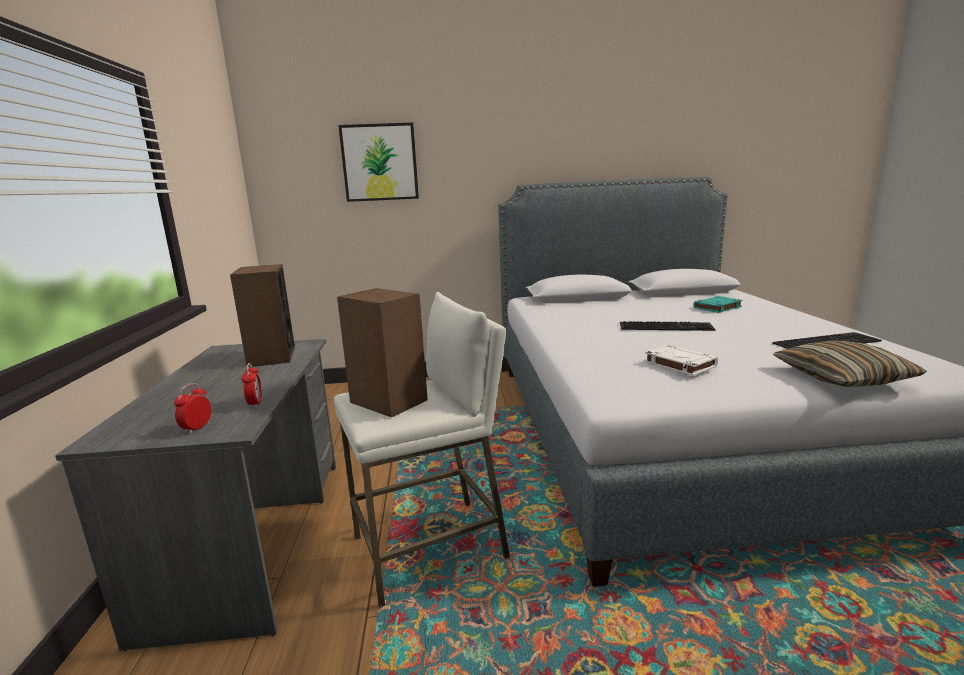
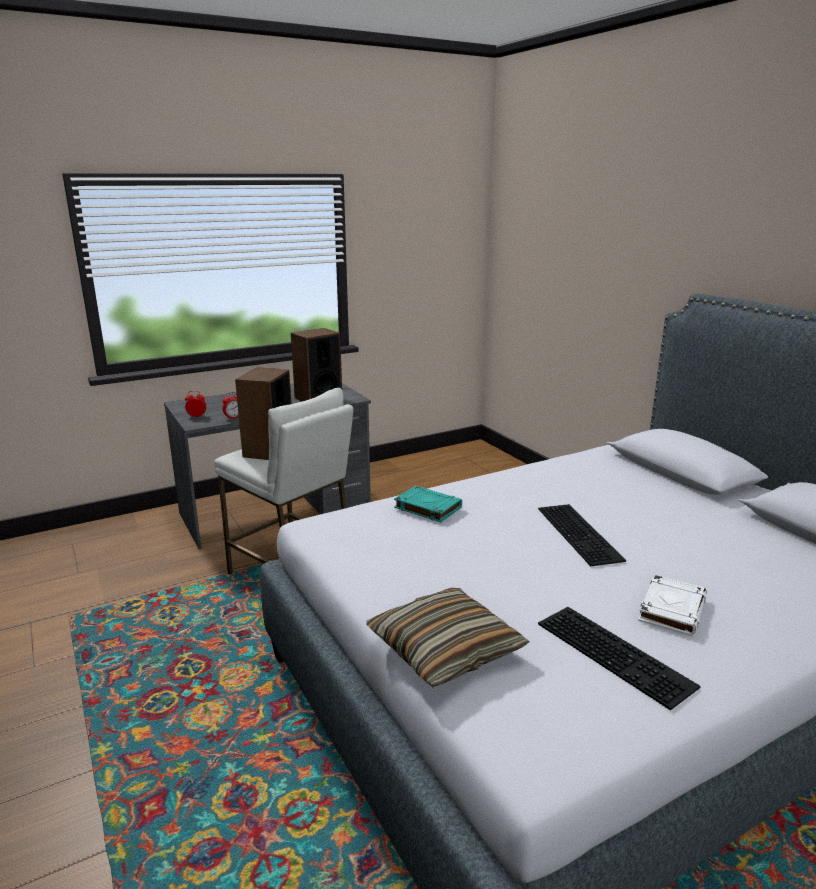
camera: 65 degrees right, 5 degrees up
picture [338,123,419,202] -> none
white book [645,345,718,376] -> white book moved to [638,575,707,636]
turquoise book [693,296,743,313] -> turquoise book moved to [394,486,462,522]

